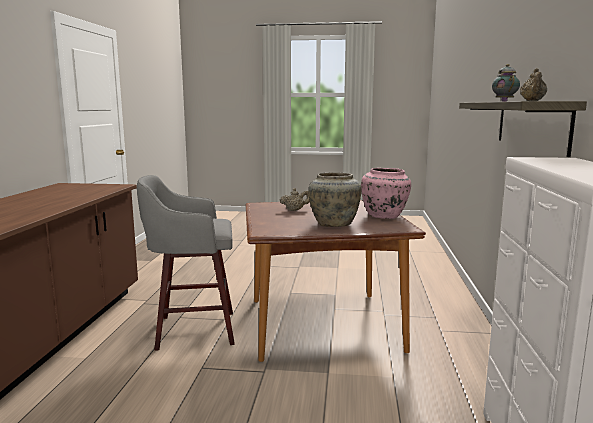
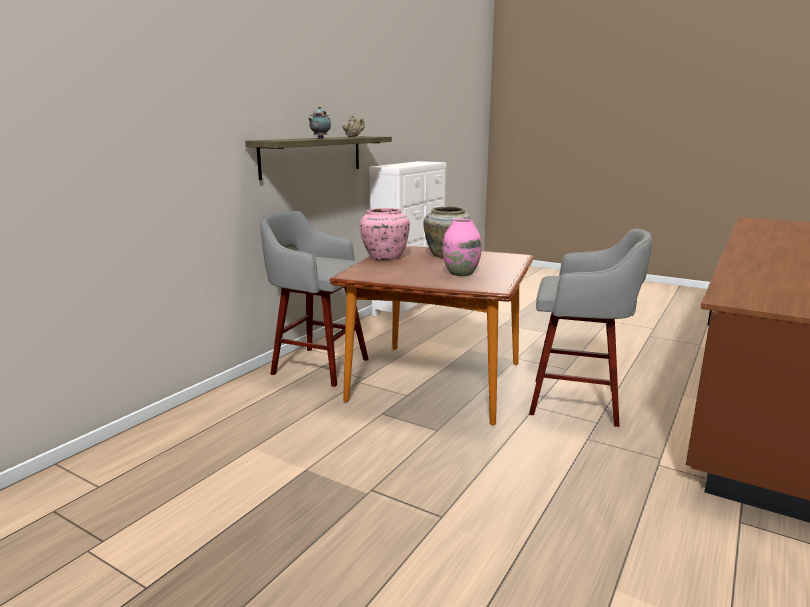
camera: 155 degrees left, 5 degrees up
beige teapot [280,188,310,211] -> pink vase [443,219,481,276]
none -> grey stool [260,211,368,387]

